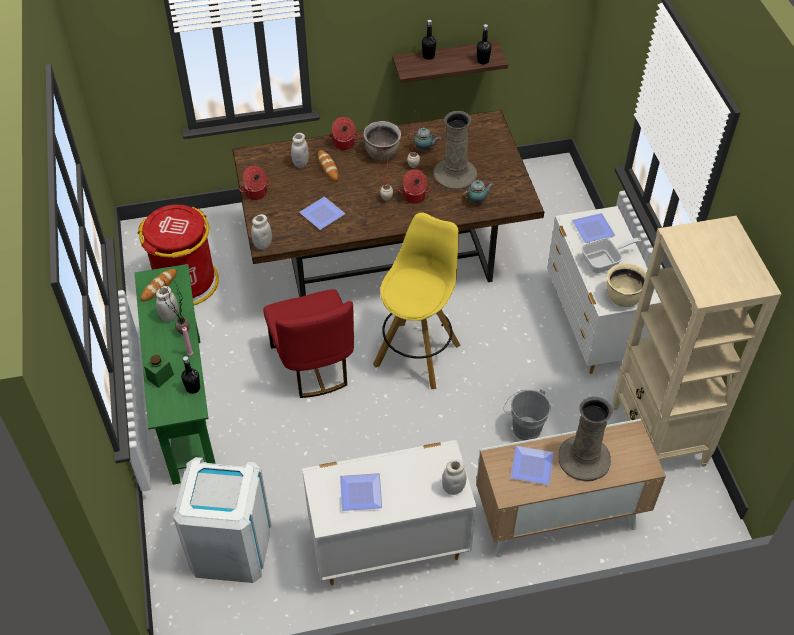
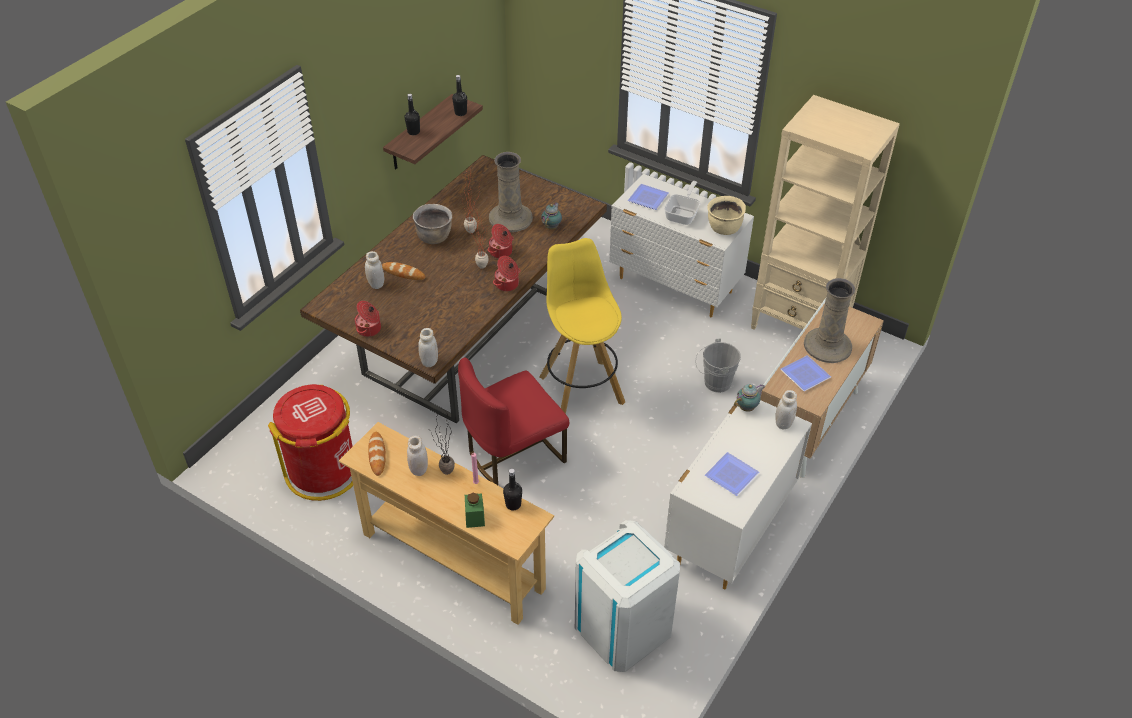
camera: 45 degrees left, 5 degrees down
green console table [135,264,216,485] -> beige console table [339,422,554,625]
red chair [263,289,354,398] -> red chair turned 120 degrees clockwise [458,357,569,485]
plate [299,197,346,230] -> none
cooking pot [328,117,359,150] -> cooking pot moved to [493,256,520,291]
teapot [408,127,441,152] -> teapot moved to [734,384,765,412]

